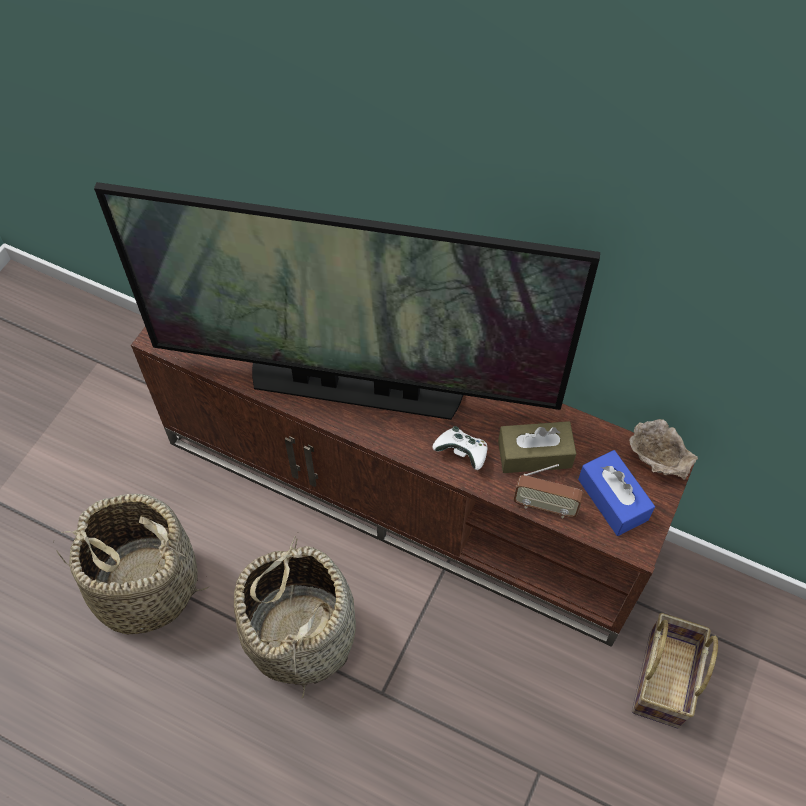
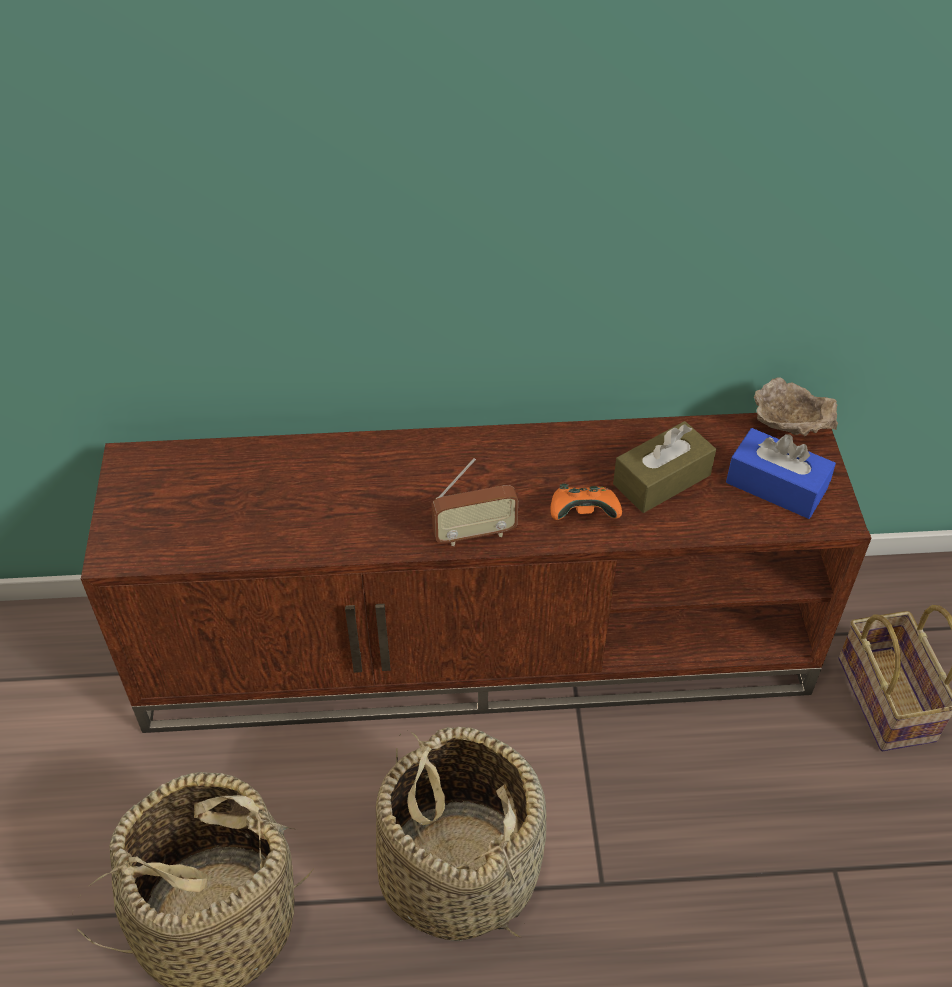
camera: 30 degrees left, 10 degrees down
television [94,182,600,420] -> none
white game controller [433,426,487,470] -> orange game controller [550,484,622,520]
radio [514,464,583,518] -> radio moved to [432,458,518,546]

